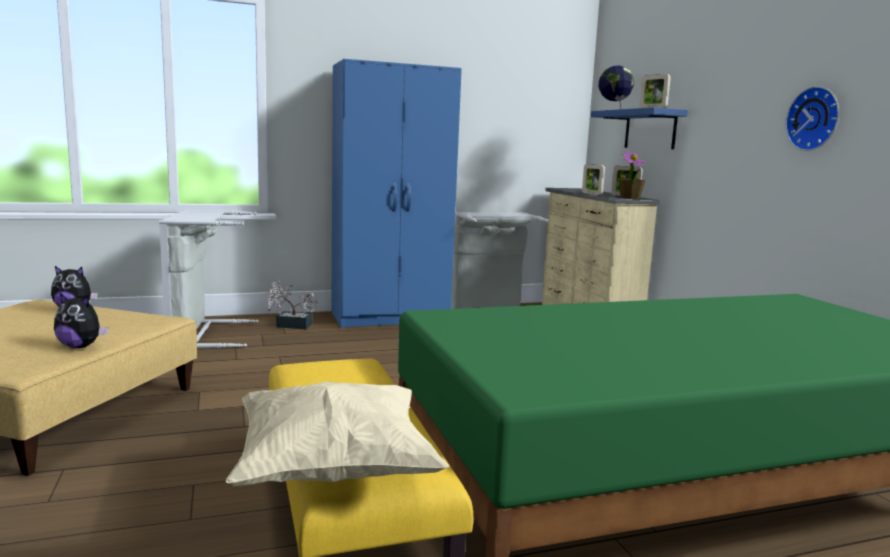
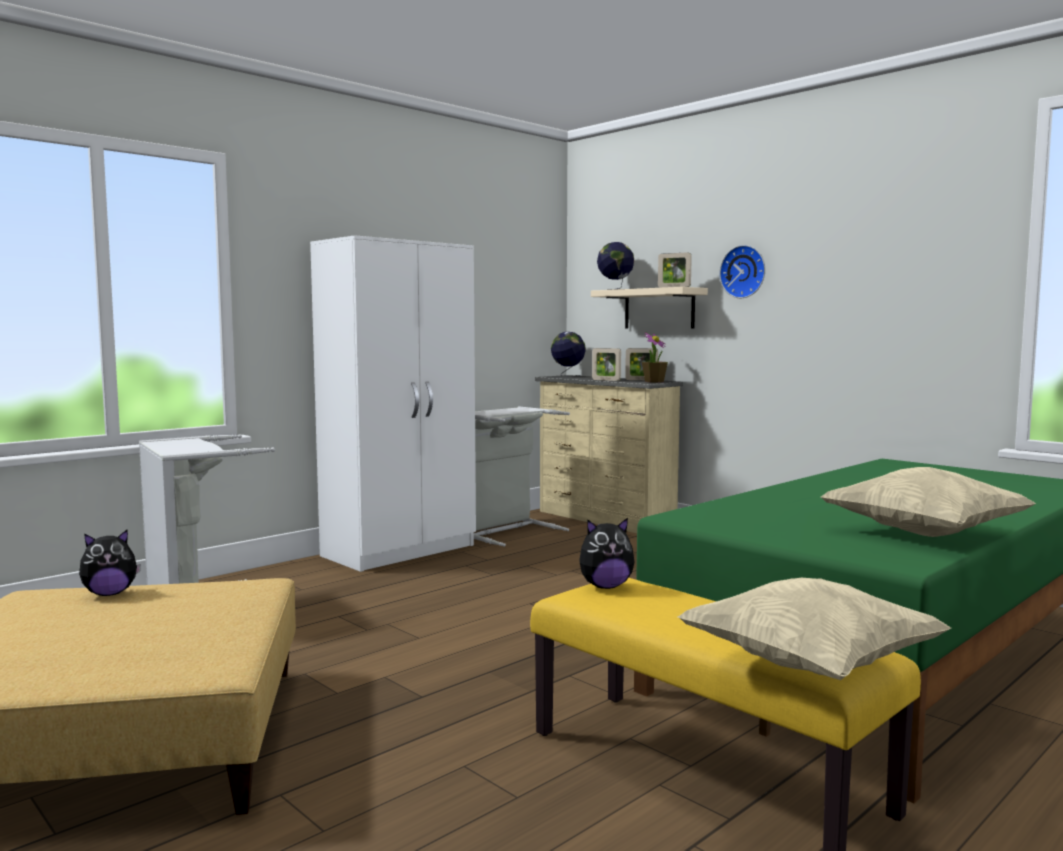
camera: 25 degrees left, 5 degrees down
plush toy [54,293,108,348] -> plush toy moved to [579,518,634,589]
potted plant [265,281,319,329] -> none
blue wardrobe [331,59,462,328] -> white wardrobe [310,235,476,572]
blue shelf [591,107,688,149] -> beige shelf [591,287,708,329]
wall clock [785,86,839,151] -> wall clock moved to [719,245,765,298]
none -> globe [551,332,586,377]
none -> beige pillow [821,467,1036,537]

